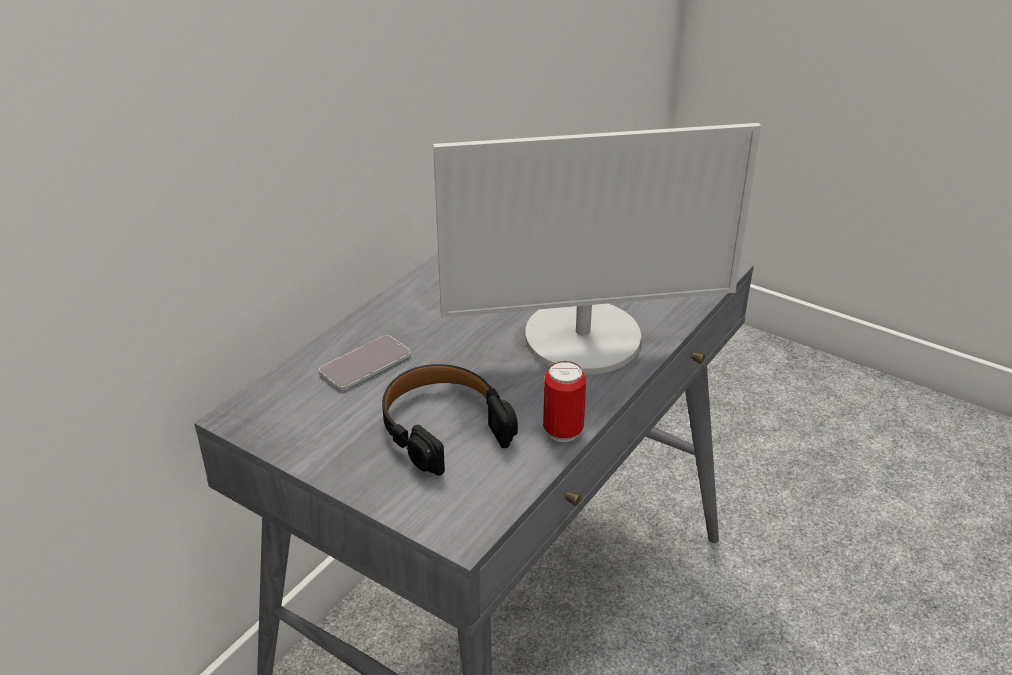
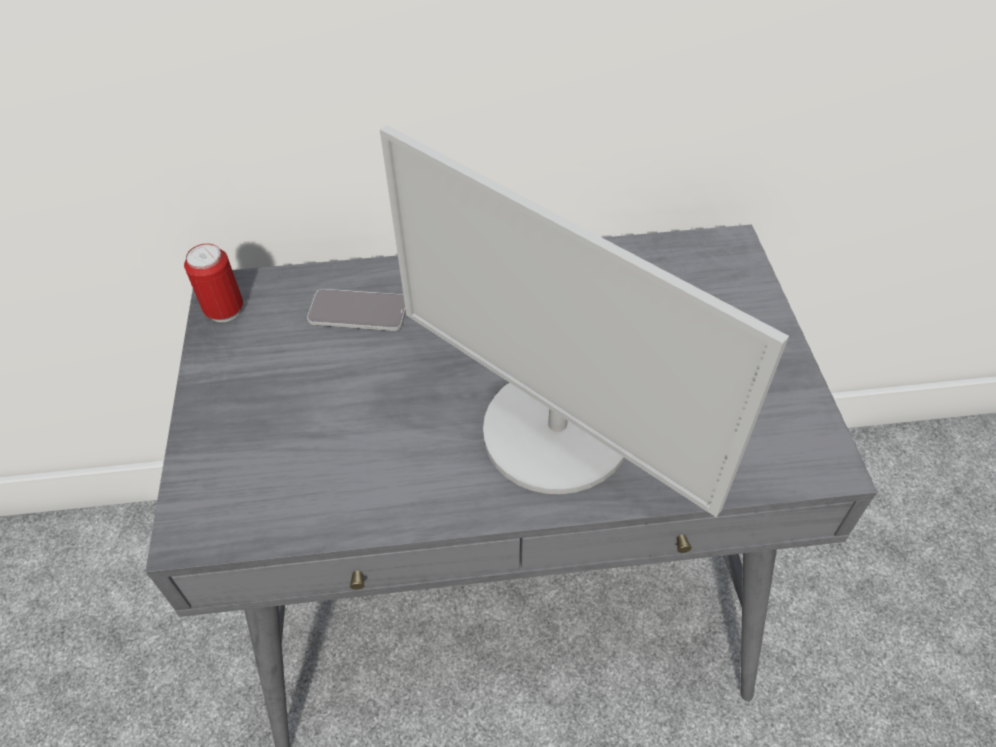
camera: 50 degrees right, 15 degrees up
black headphones [382,364,518,476] -> none
can [543,361,586,442] -> can moved to [184,243,243,322]

